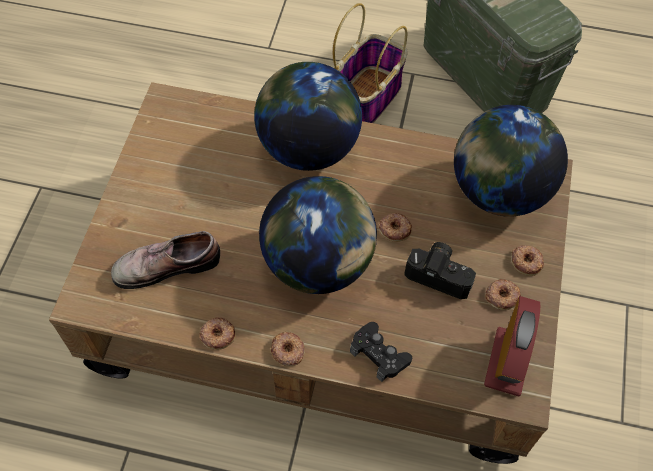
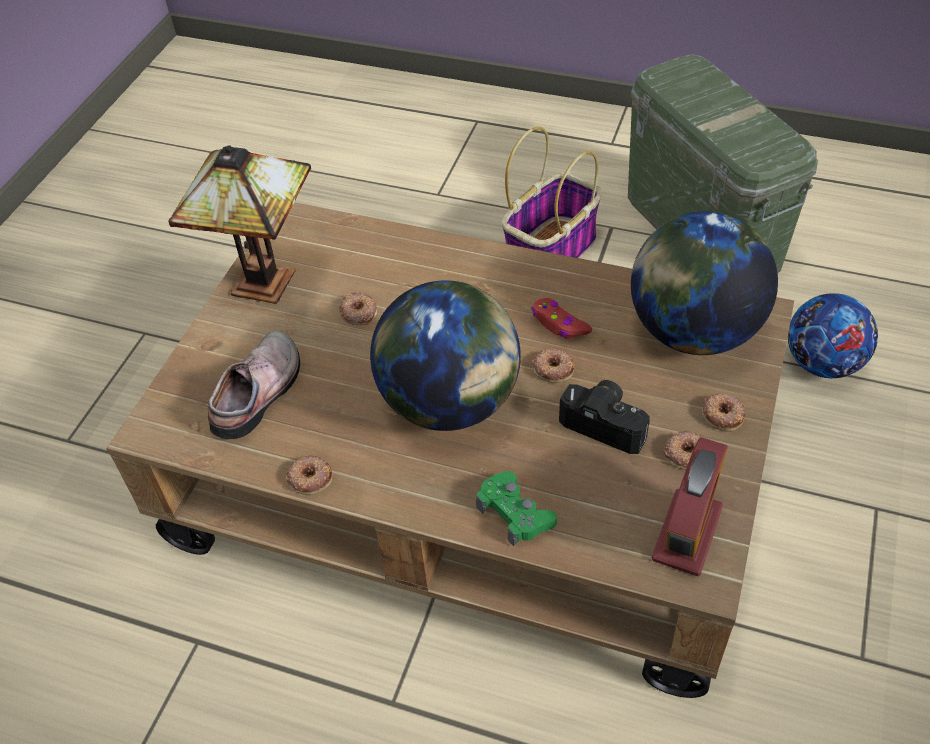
camera: 10 degrees right, 10 degrees down
shoe [111,231,220,289] -> shoe turned 120 degrees clockwise [208,331,300,439]
globe [254,62,362,171] -> none
donut [271,332,305,366] -> donut moved to [339,291,377,325]
black game controller [350,322,412,382] -> green game controller [476,471,557,546]
none -> table lamp [168,145,311,304]
none -> red game controller [531,298,592,339]
none -> football [788,293,878,378]

